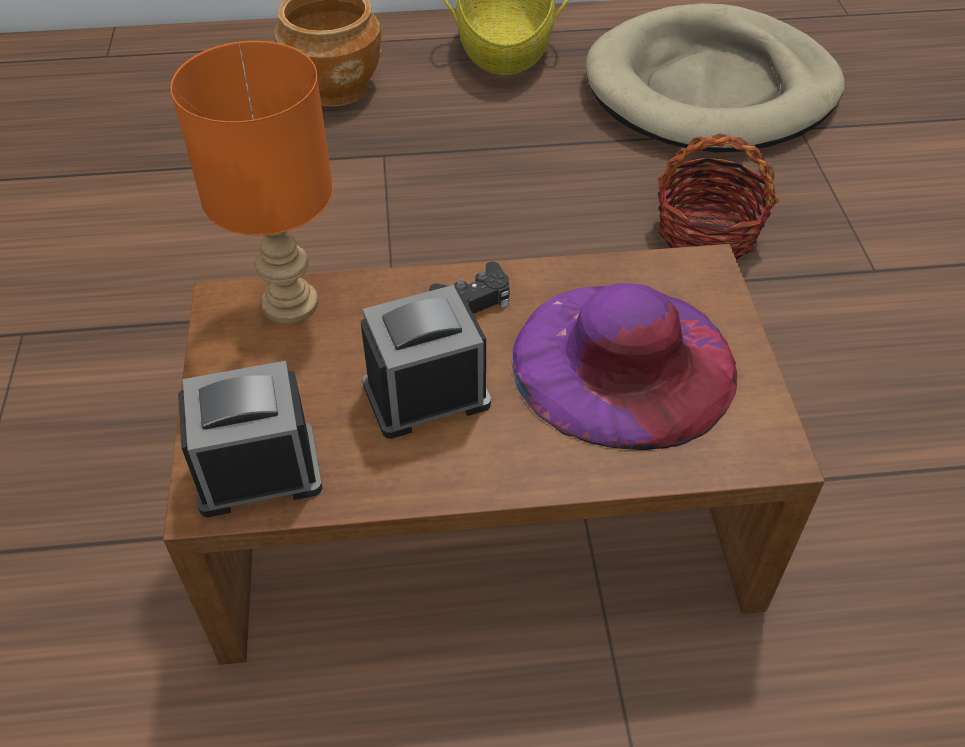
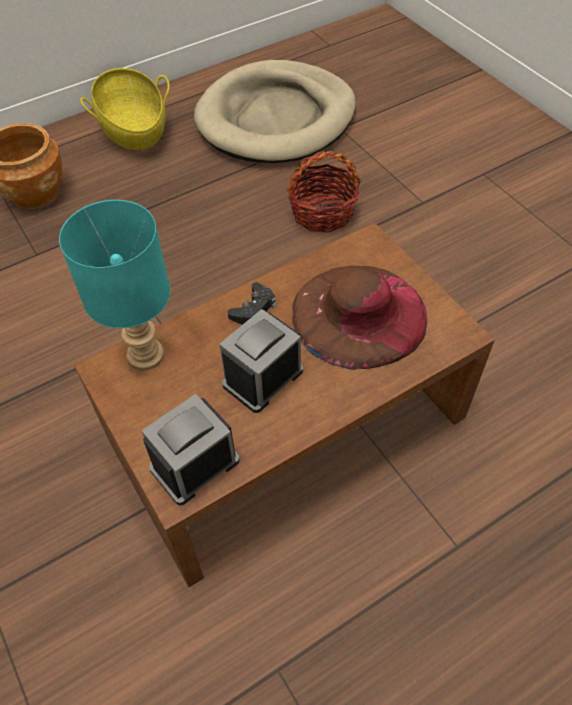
camera: 25 degrees left, 5 degrees up
orange table lamp [171,41,333,324] -> turquoise table lamp [59,200,170,370]
purple hat [512,283,737,450] -> brown hat [292,265,427,370]

